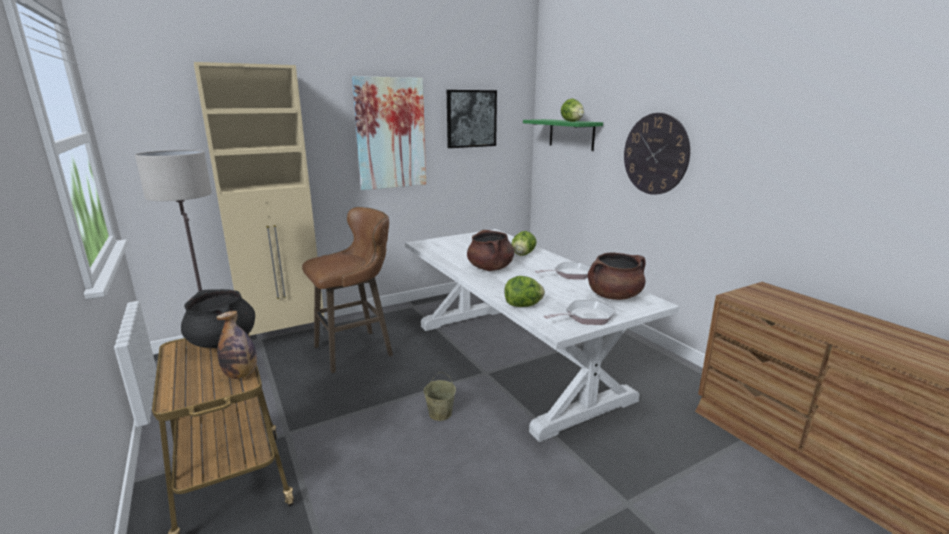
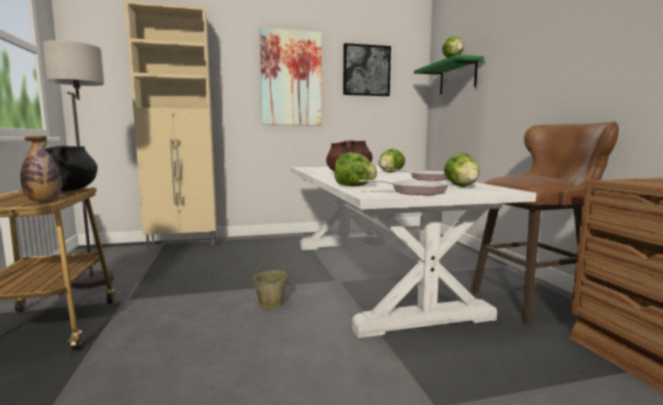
camera: 15 degrees right, 10 degrees down
brown stool [302,207,393,373] -> brown stool moved to [471,122,619,324]
brown cooking pot [588,252,646,300] -> lettuce [444,152,480,187]
wall clock [624,113,690,195] -> none

